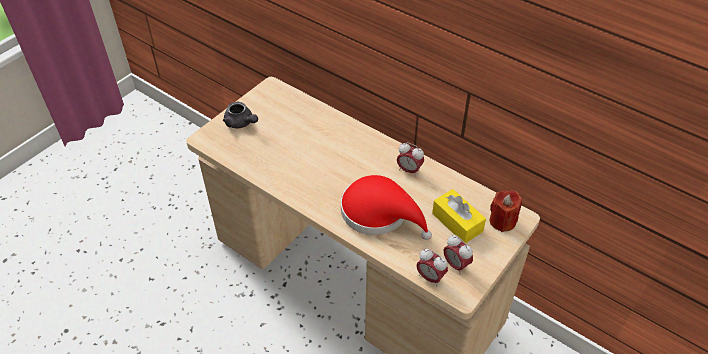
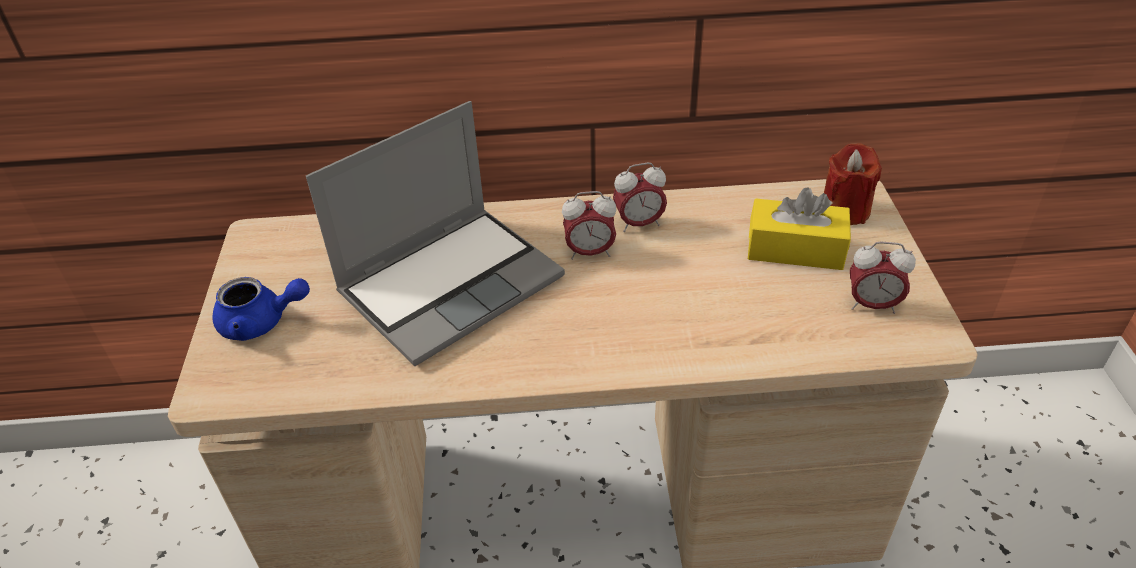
camera: 40 degrees left, 5 degrees down
grey teapot [223,102,258,129] -> blue teapot [213,277,310,341]
red hat [341,175,432,240] -> none
alarm clock [416,249,448,286] -> alarm clock moved to [562,191,616,260]
none -> laptop [306,101,565,366]

